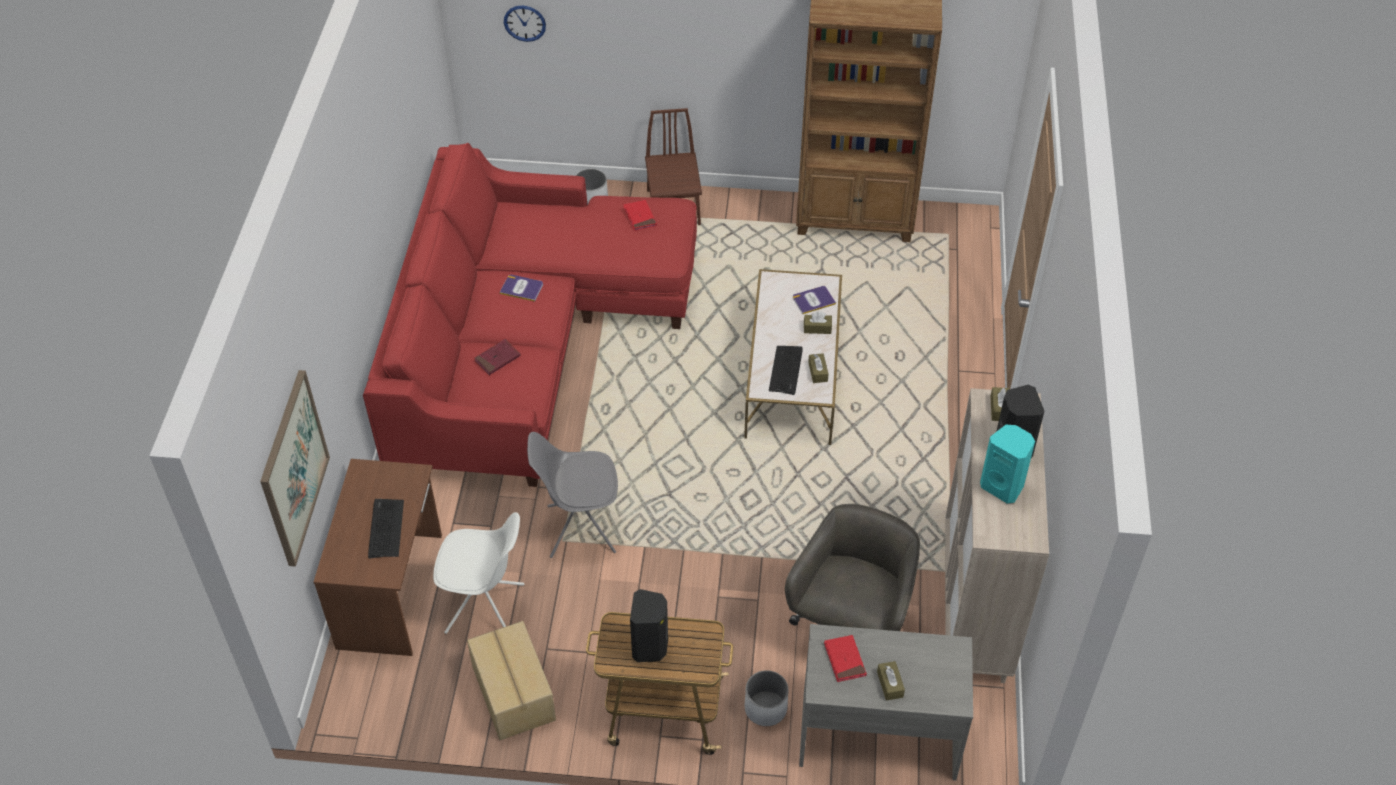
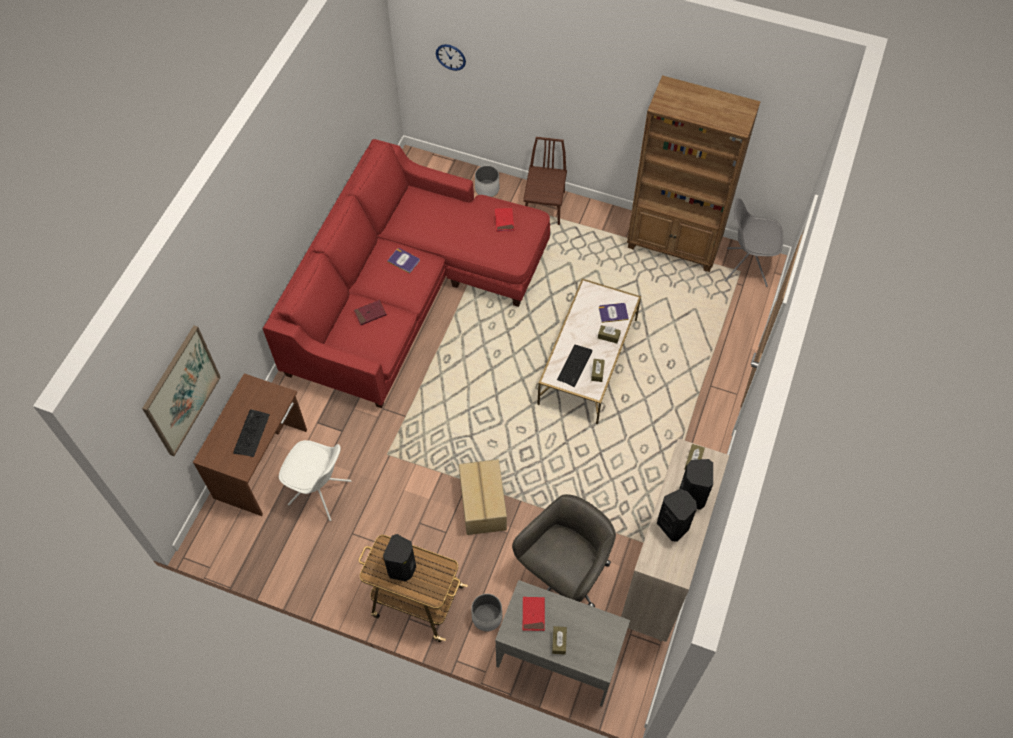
camera: 15 degrees right, 10 degrees up
cardboard box [467,621,556,740] -> cardboard box moved to [459,459,507,535]
grey chair [527,432,618,558] -> grey chair moved to [725,198,783,287]
turquoise speaker [980,425,1035,504] -> black speaker [657,489,697,542]

